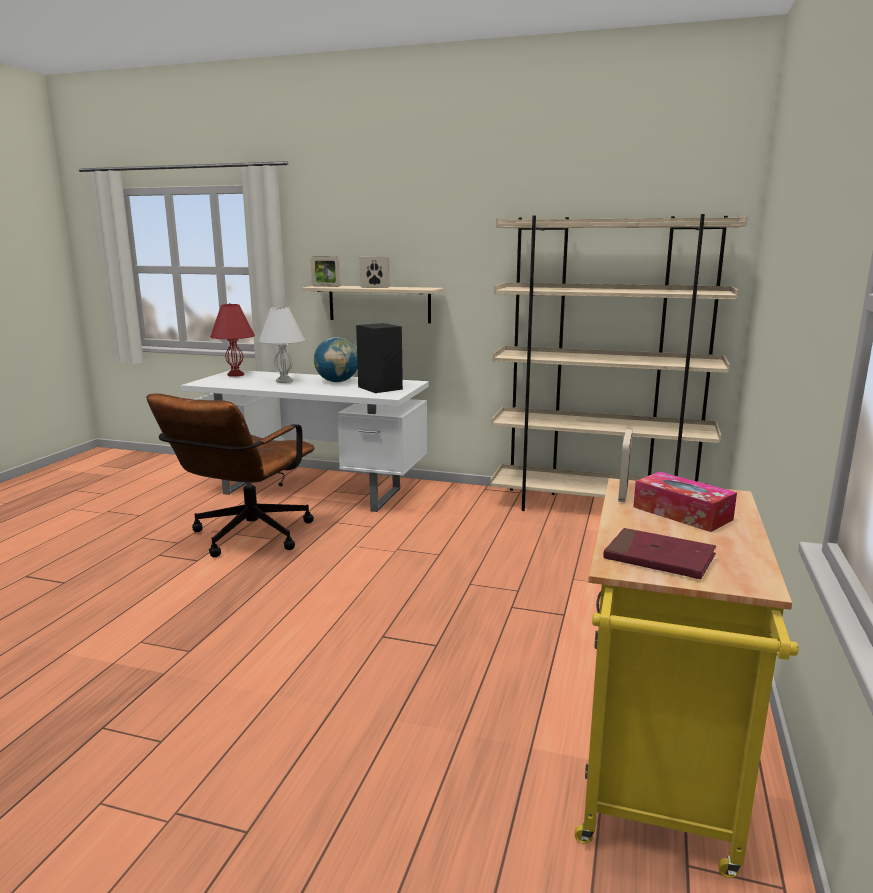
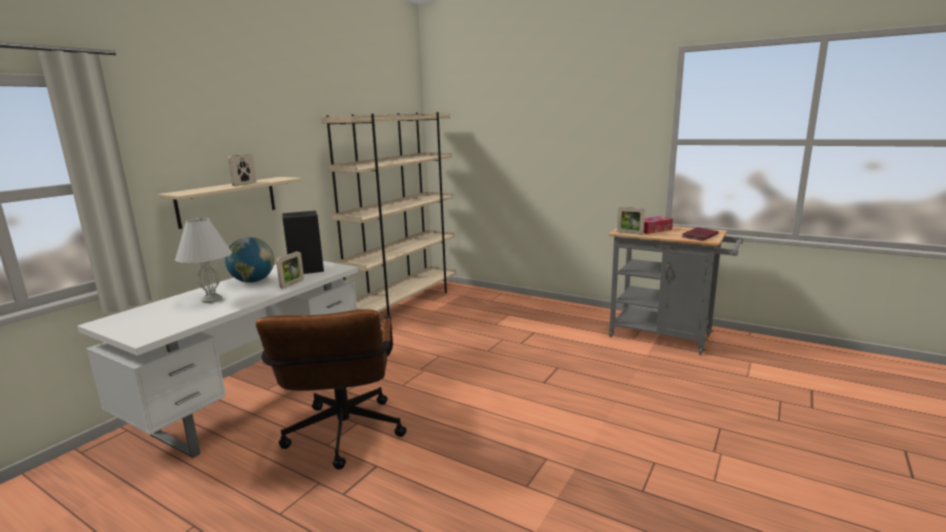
camera: 75 degrees left, 0 degrees up
brown office chair [146,394,314,557] -> brown office chair turned 45 degrees clockwise [256,309,406,470]
red table lamp [210,303,255,377] -> none
picture frame [310,256,341,287] -> picture frame moved to [276,252,304,288]
yellow cart [575,478,799,878] -> grey cart [608,226,744,355]

